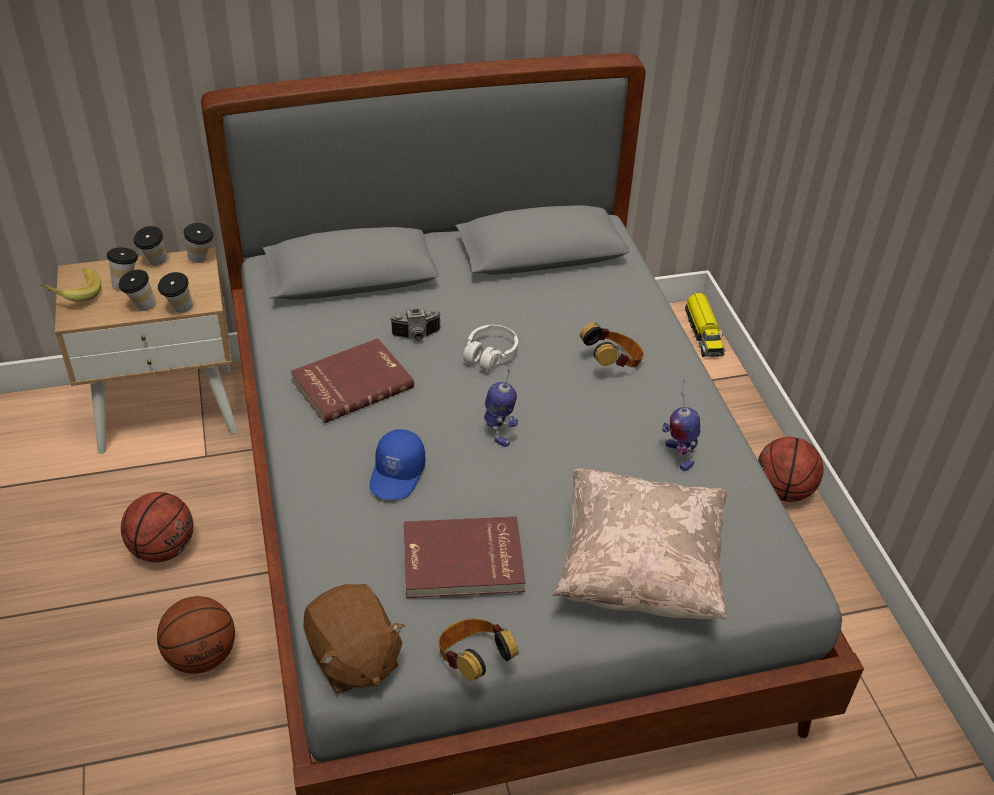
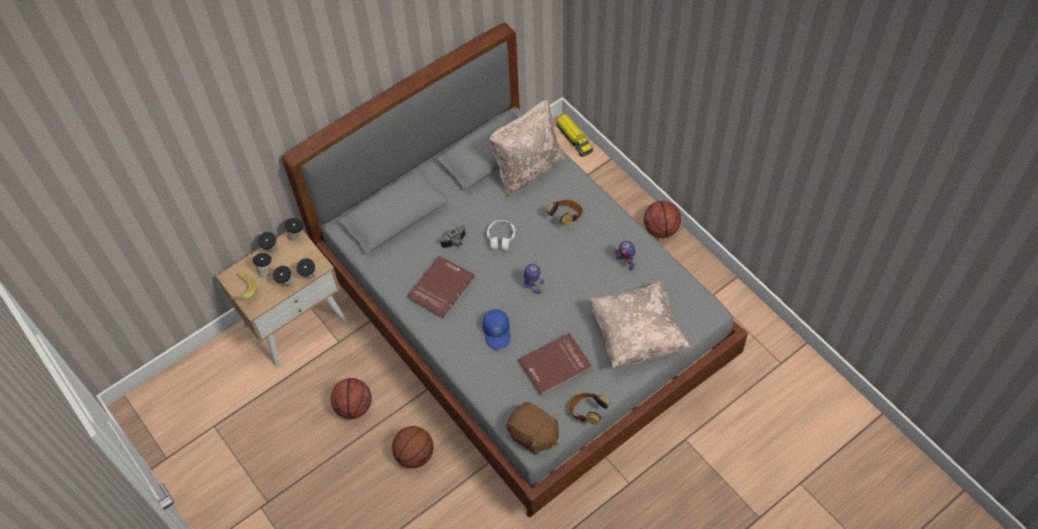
camera: 20 degrees left, 15 degrees up
none -> beige pillow [489,100,565,197]

